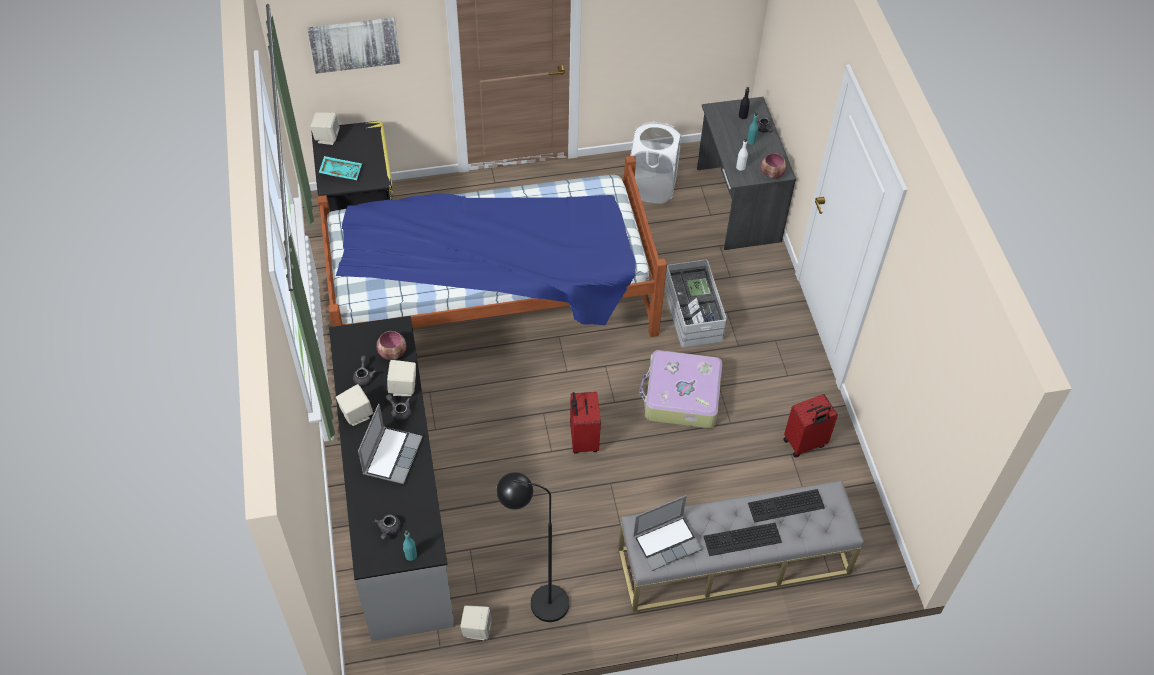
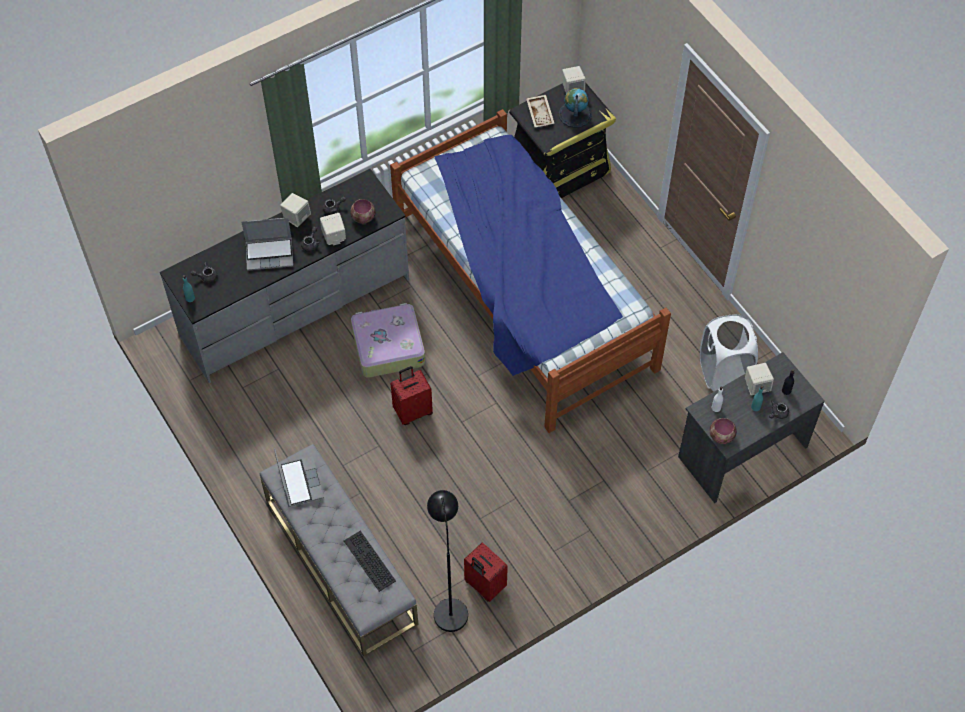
camera: 70 degrees right, 5 degrees up
picture [307,17,400,74] -> none
turquoise tray [319,156,362,180] -> beige tray [526,95,555,127]
beige speaker [460,606,492,640] -> beige speaker moved to [745,363,774,395]
black floor lamp [496,472,569,622] -> black floor lamp moved to [427,490,468,632]
laptop [633,495,702,571] -> laptop turned 150 degrees counterclockwise [274,448,324,507]
suitcase [639,350,722,428] -> suitcase moved to [351,303,425,378]
grey storage box [664,259,727,348] -> none
keyboard [703,523,782,556] -> none
none -> globe [559,88,592,128]

